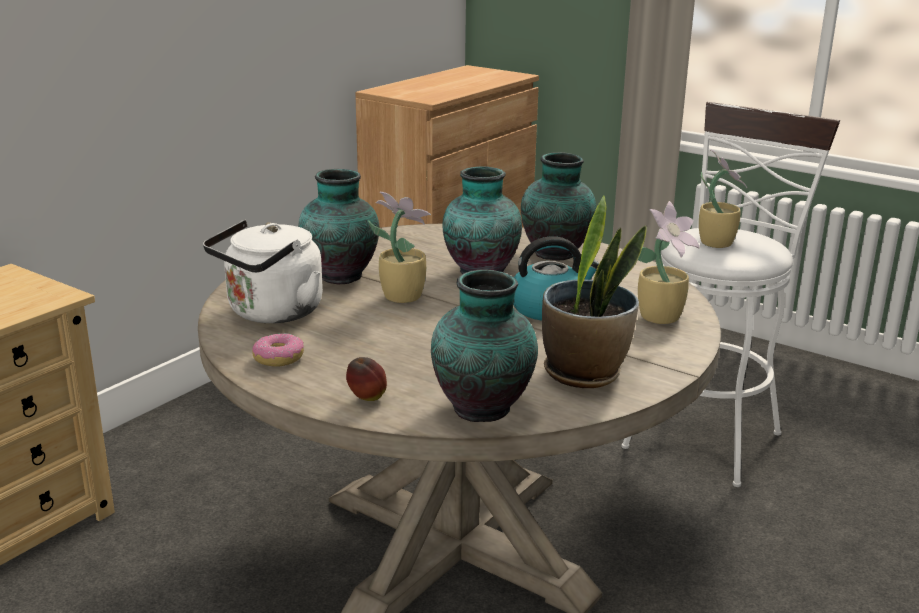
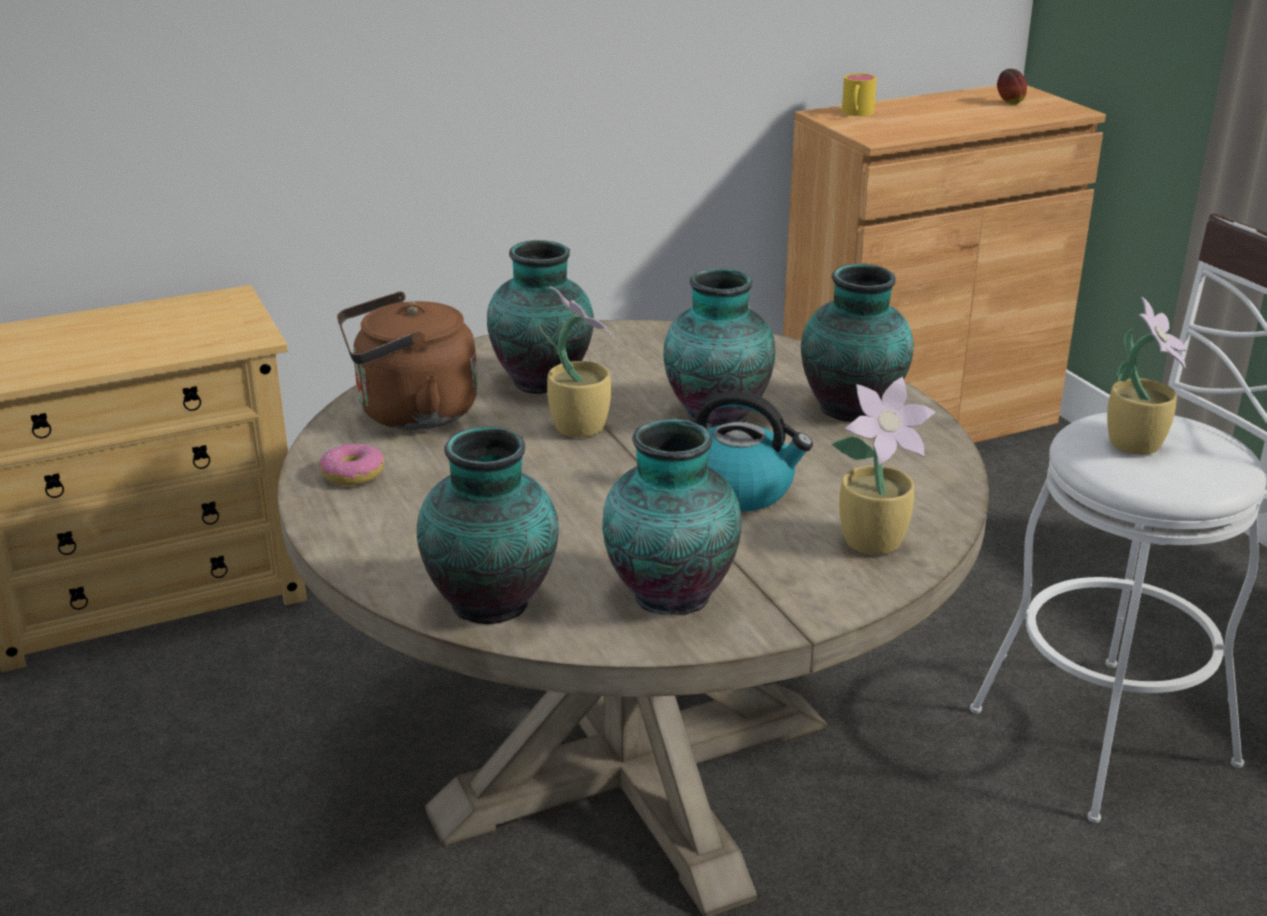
camera: 30 degrees right, 5 degrees up
white kettle [203,220,323,323] -> brown kettle [337,291,478,430]
apple [346,357,387,401] -> apple moved to [997,69,1027,104]
potted plant [542,196,647,388] -> vase [602,418,742,615]
none -> yellow mug [842,73,877,116]

